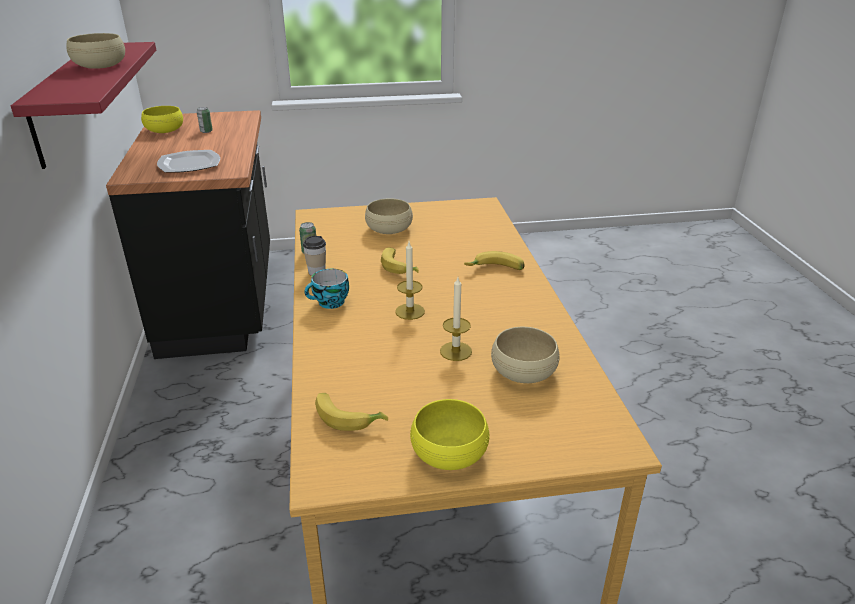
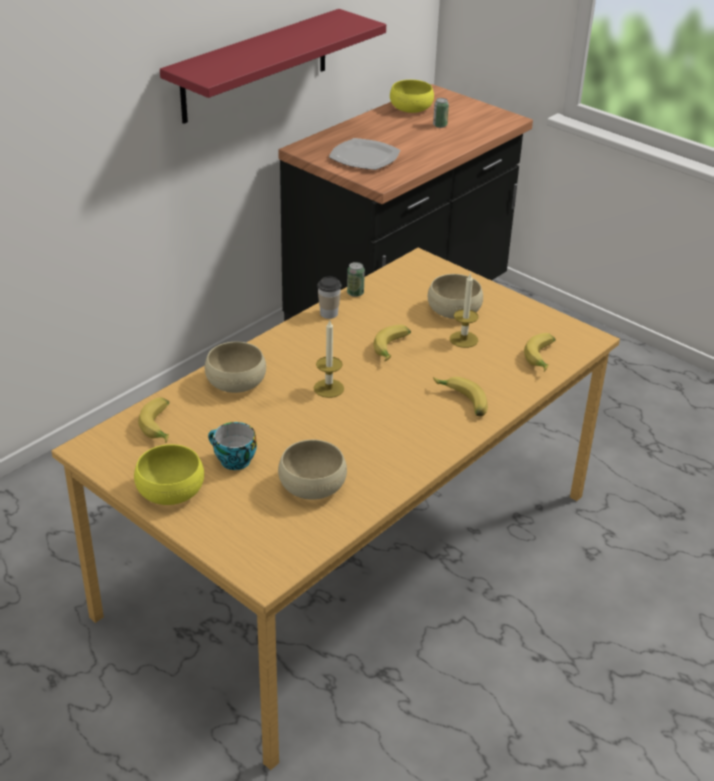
camera: 50 degrees right, 5 degrees up
beige bowl [66,33,125,69] -> beige bowl moved to [205,342,266,393]
cup [305,269,349,309] -> cup moved to [208,422,257,470]
candle [440,277,472,361] -> candle moved to [450,274,478,348]
none -> banana [524,333,555,371]

